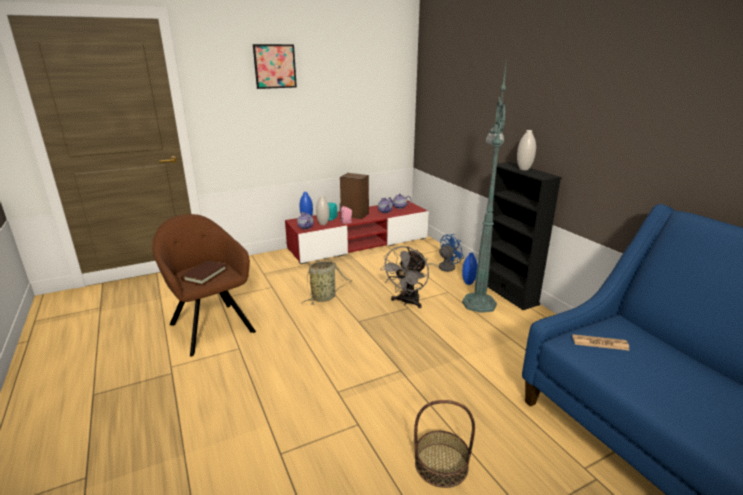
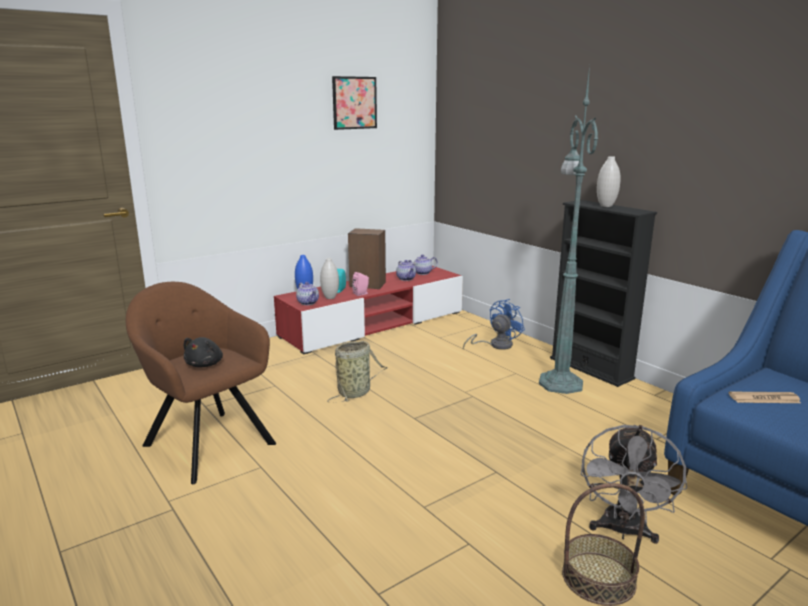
camera: 10 degrees left, 5 degrees down
brown book [181,260,227,285] -> black plush toy [184,337,223,367]
picture [253,44,297,89] -> picture moved to [332,76,377,130]
grey fan [380,246,429,308] -> grey fan moved to [581,425,687,544]
blue vase [462,253,478,285] -> none

